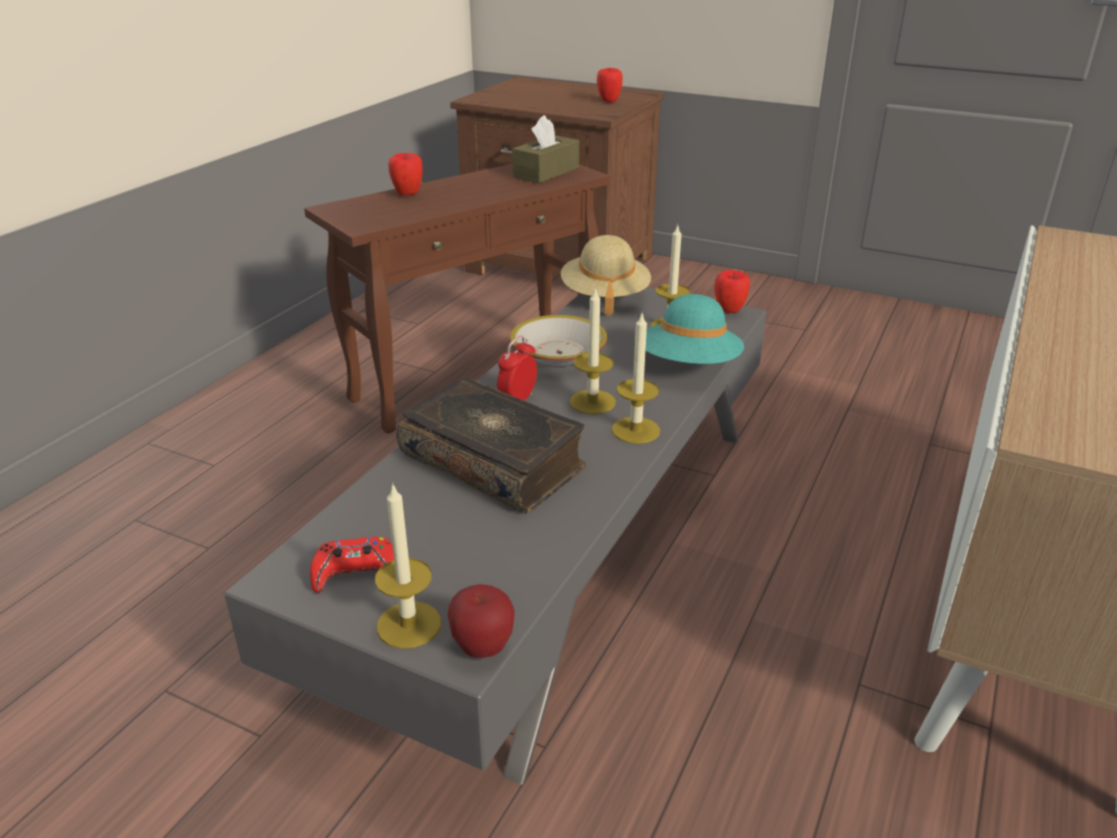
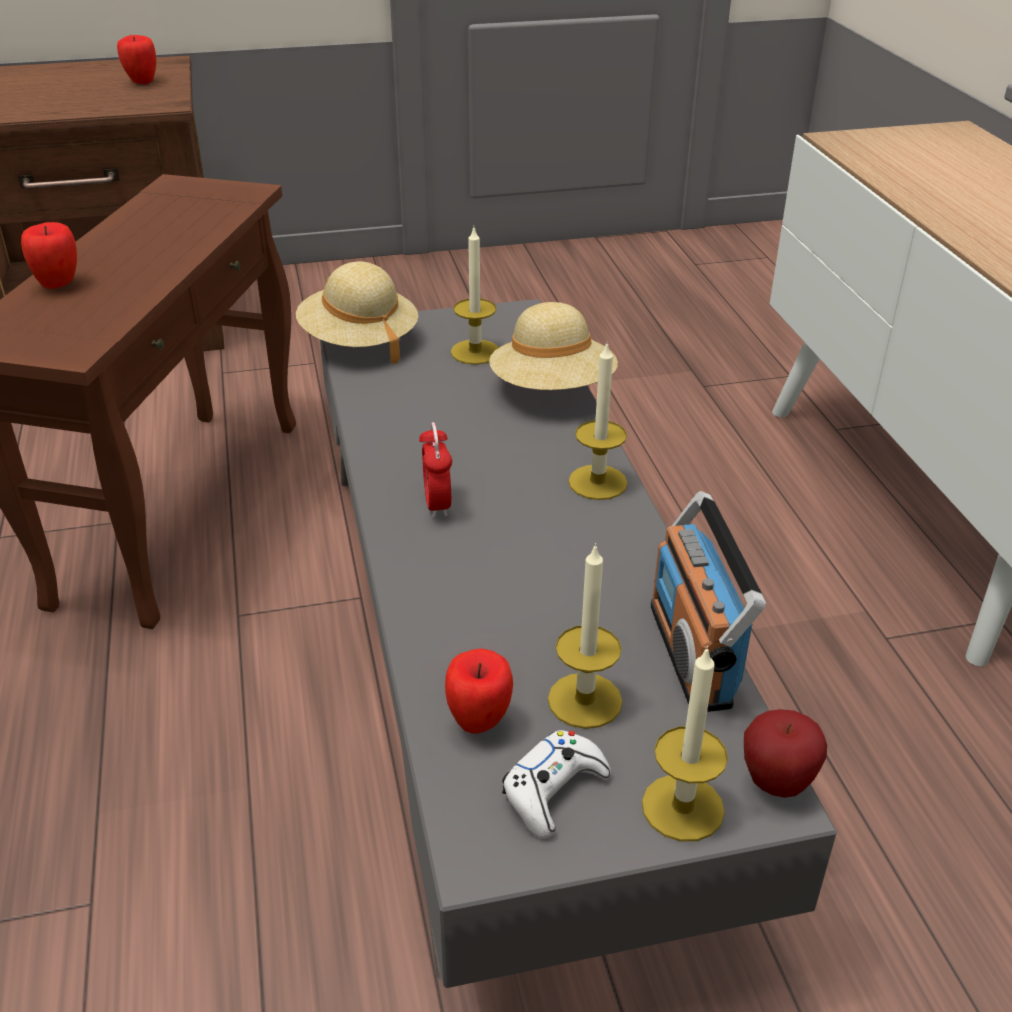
camera: 40 degrees left, 5 degrees up
red game controller [310,537,394,593] -> white game controller [502,730,611,839]
book [396,377,586,514] -> none
bowl [510,315,608,367] -> none
brown tissue box [512,115,579,184] -> none
candle [570,287,616,414] -> candle moved to [548,543,623,729]
turquoise hat [645,294,744,364] -> beige hat [489,302,618,390]
apple [714,270,750,313] -> apple moved to [445,649,513,734]
none -> radio [651,491,766,712]

